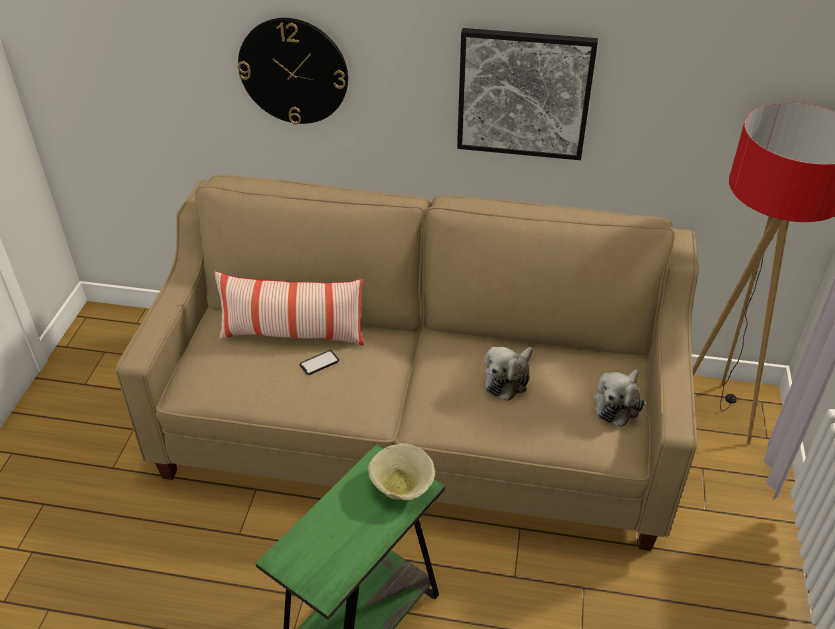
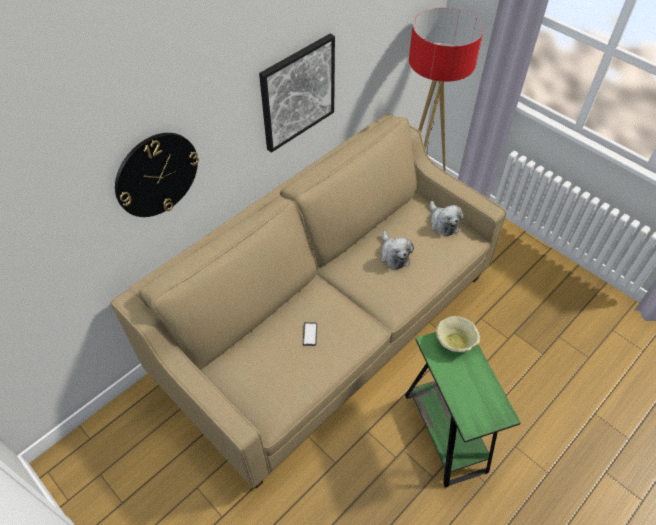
camera: 55 degrees left, 10 degrees up
pillow [215,271,364,346] -> none

